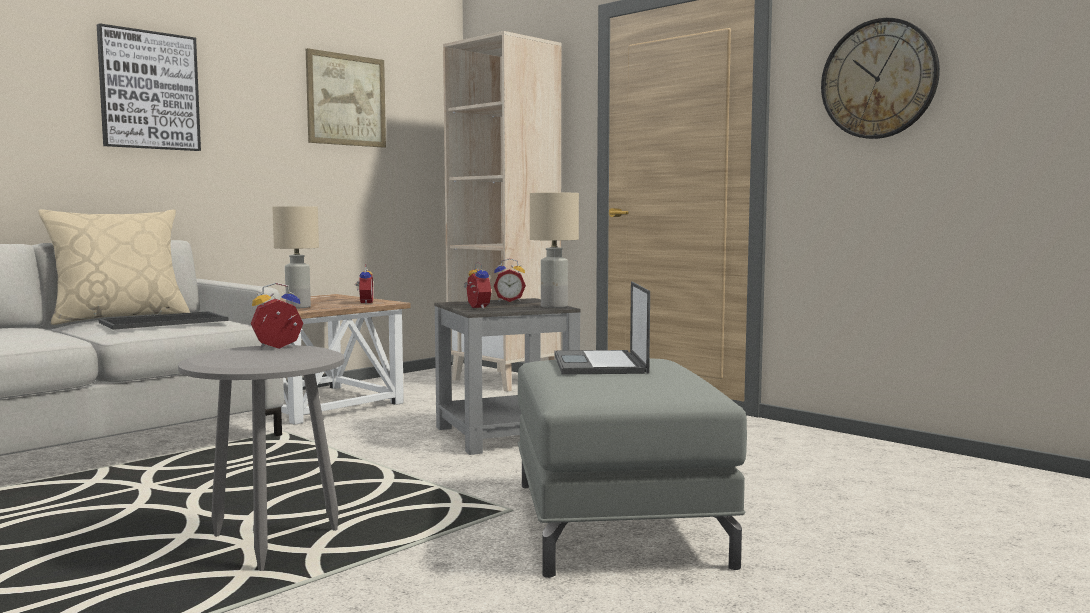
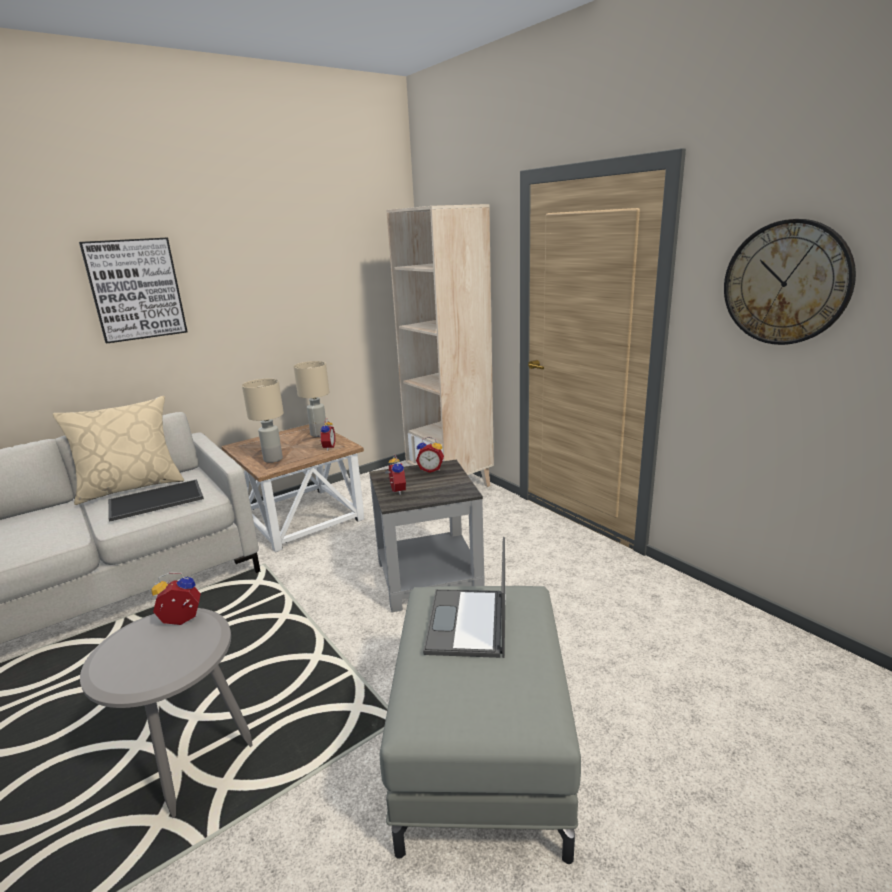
camera: 10 degrees right, 15 degrees up
picture [306,48,386,148] -> none
beige table lamp [530,192,579,308] -> beige table lamp moved to [294,361,329,437]

